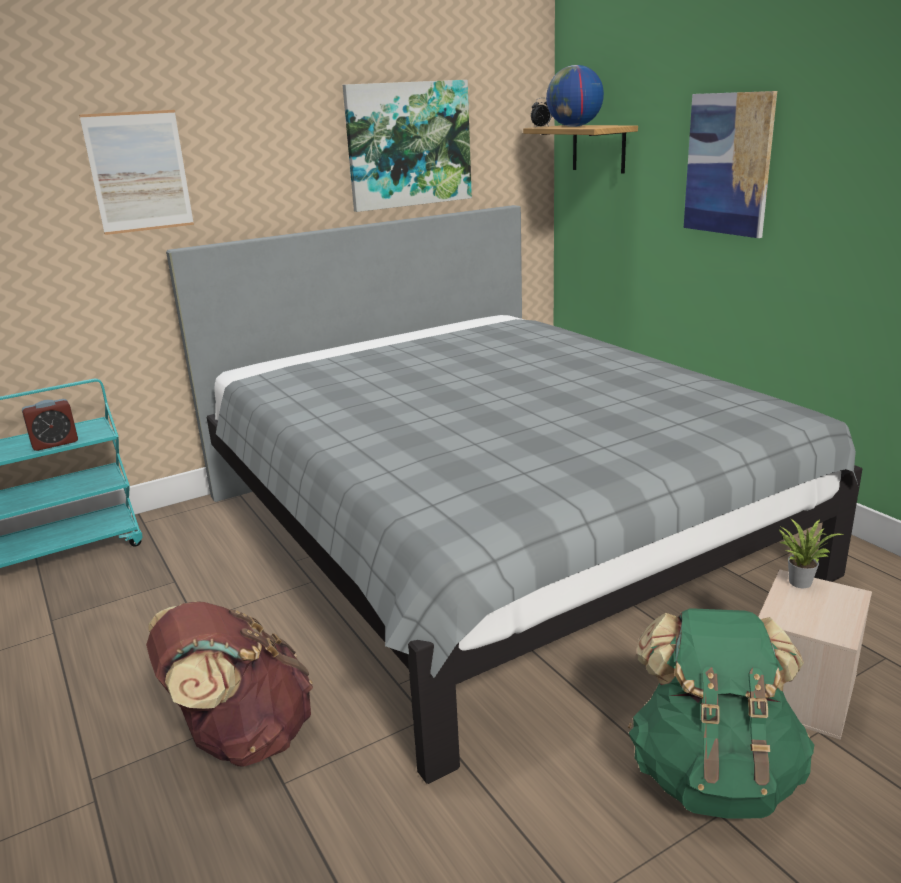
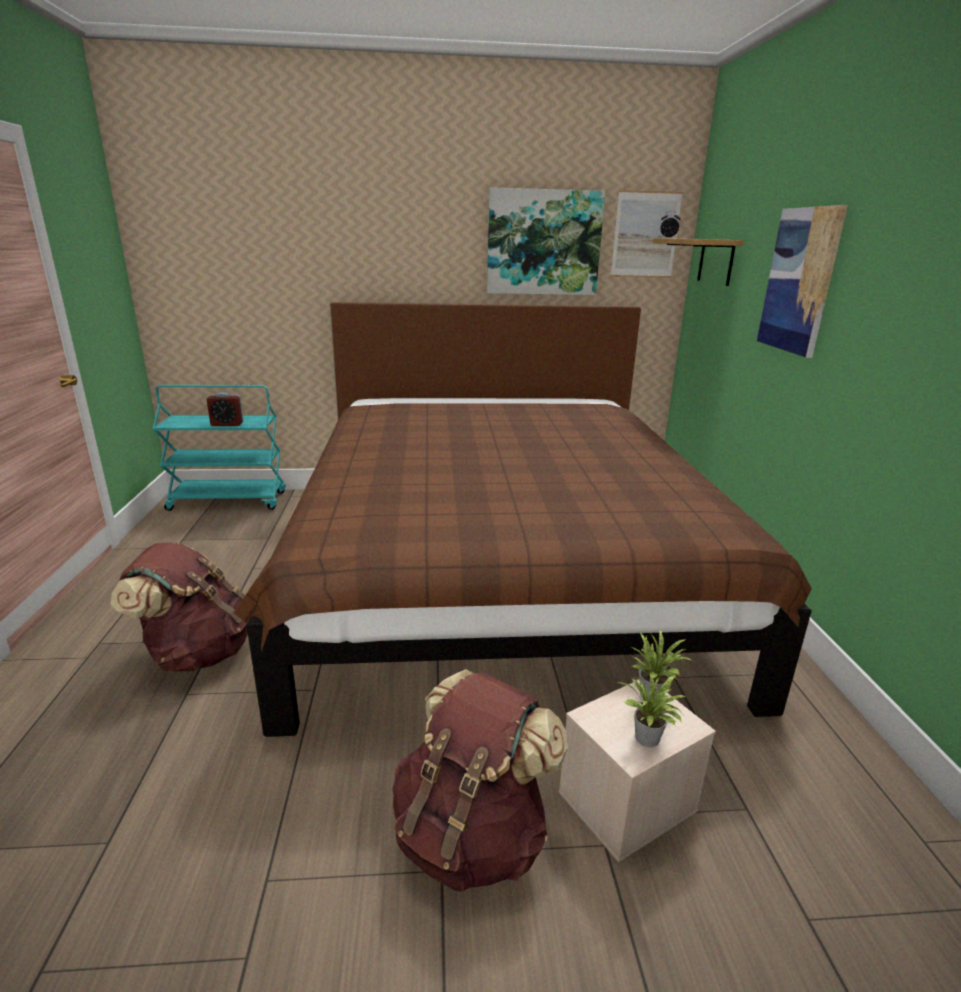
camera: 25 degrees right, 0 degrees up
picture [79,110,194,235] -> picture moved to [610,190,683,278]
grey bed [166,205,862,784] -> brown bed [234,302,812,737]
globe [546,65,604,127] -> none
green backpack [628,608,814,819] -> brown backpack [392,669,568,892]
none -> potted plant [617,672,687,747]

